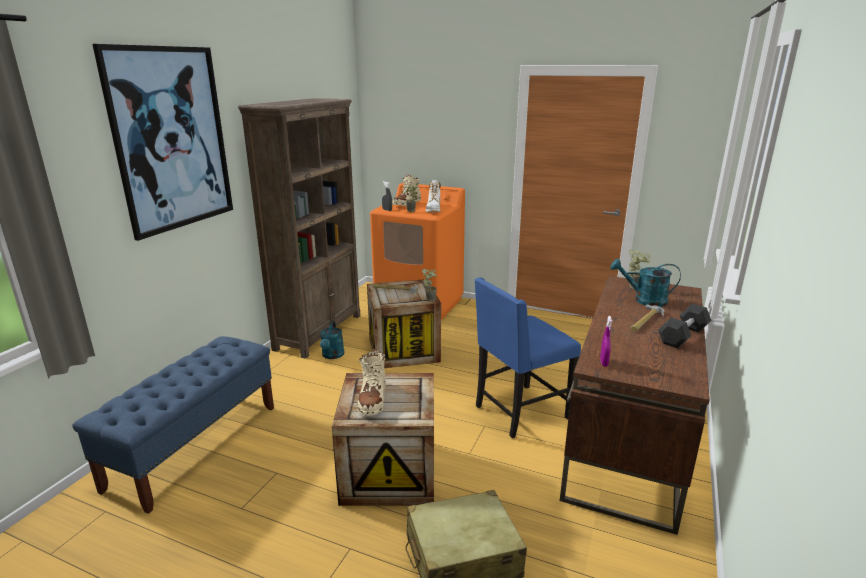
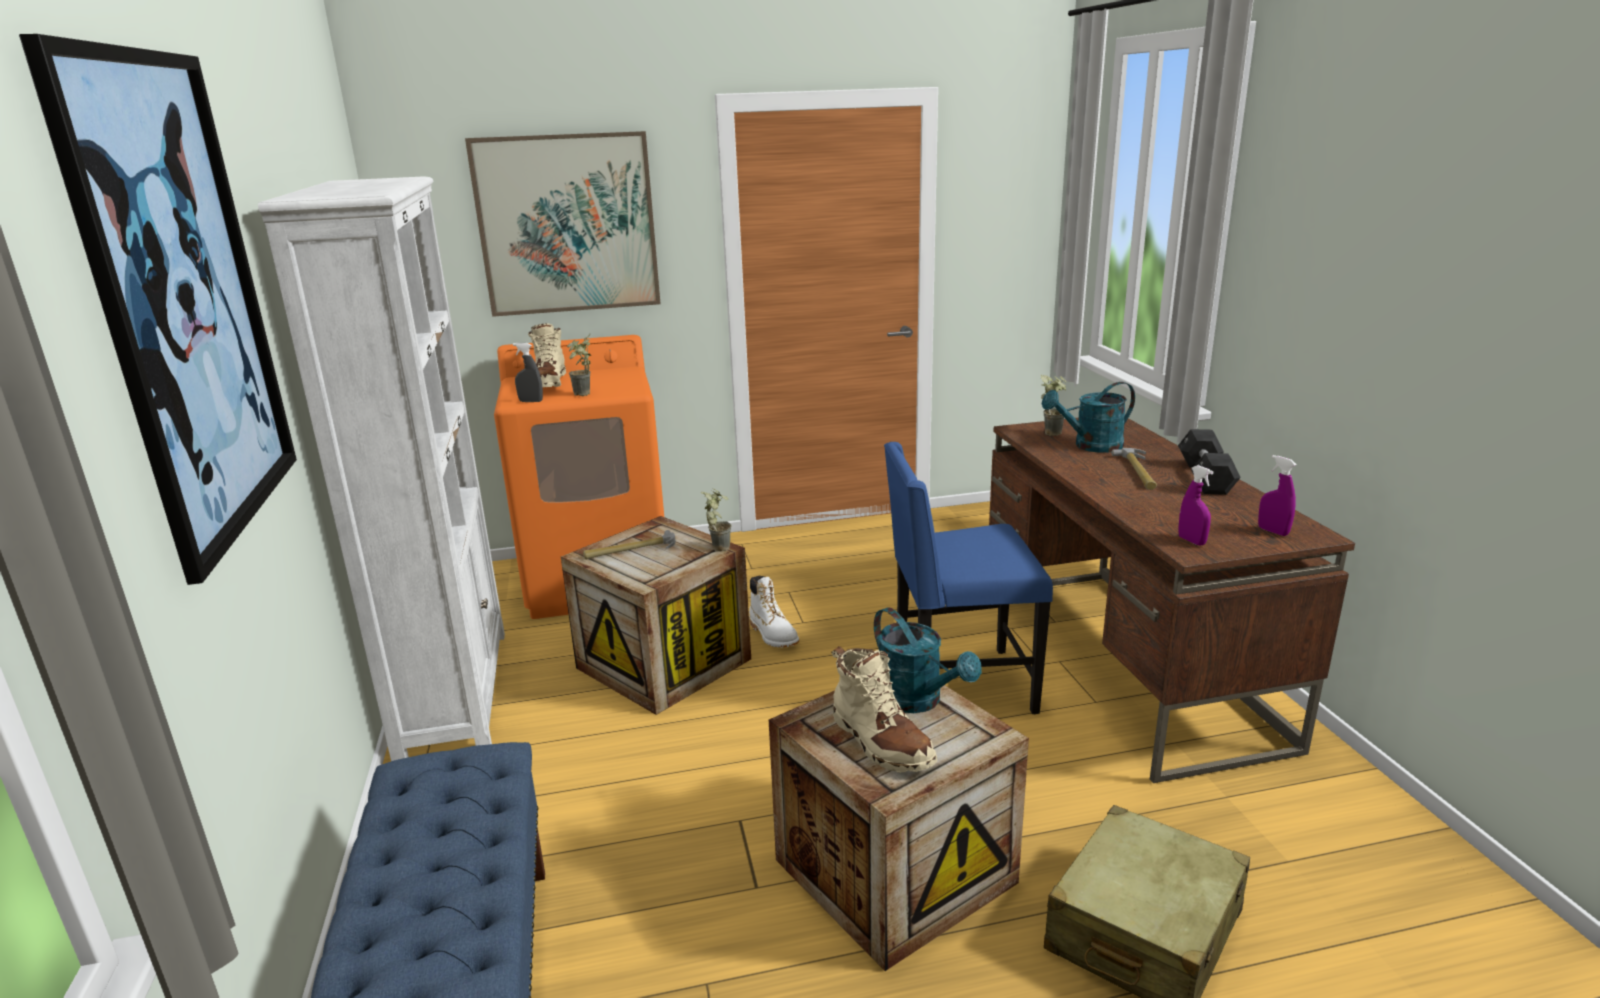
camera: 35 degrees left, 0 degrees up
brown bookcase [238,98,360,359] -> white bookcase [258,176,505,761]
turquoise watering can [320,321,345,359] -> turquoise watering can moved to [874,607,981,713]
white boot [426,180,440,213] -> white boot moved to [749,576,799,648]
blue chair [475,277,581,438] -> blue chair turned 60 degrees clockwise [884,442,1053,714]
none -> picture [465,131,661,317]
none -> purple spray bottle [1258,455,1297,536]

